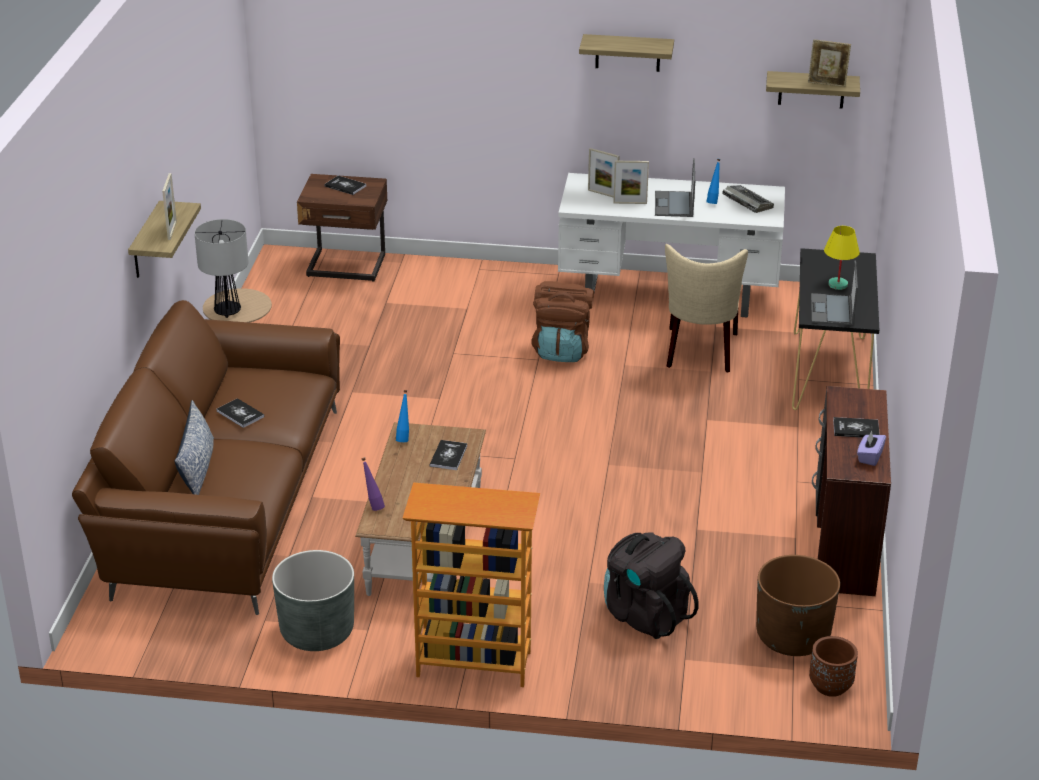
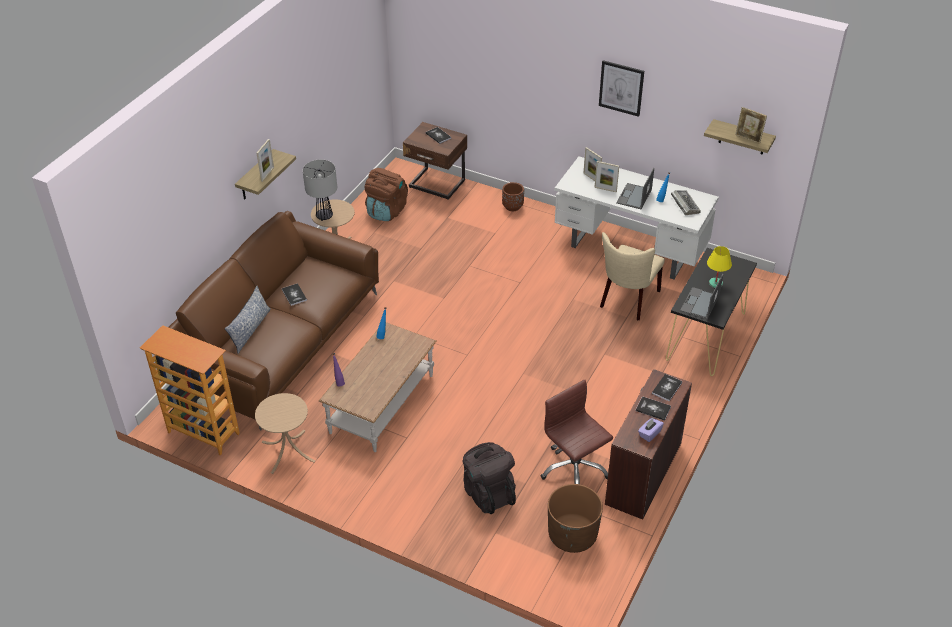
camera: 20 degrees right, 10 degrees up
grey planter [272,550,354,651] -> beige side table [255,393,316,474]
bookcase [403,482,540,687] -> bookcase moved to [140,325,240,456]
book [430,440,467,470] -> book moved to [652,374,682,402]
brown backpack [531,281,594,362] -> brown backpack moved to [365,168,408,221]
shelf [579,34,674,72] -> picture [599,60,644,117]
brown planter [809,636,858,697] -> brown planter moved to [502,182,524,211]
none -> brown office chair [540,380,613,484]

